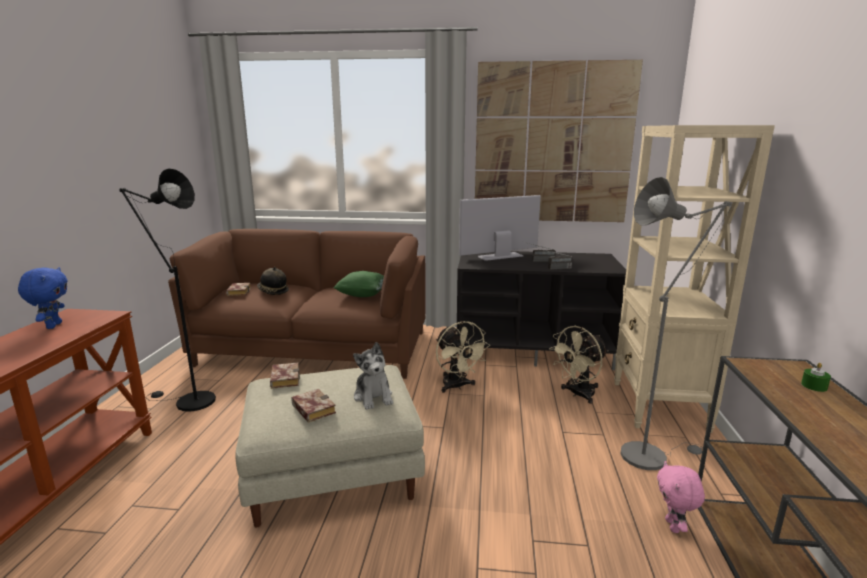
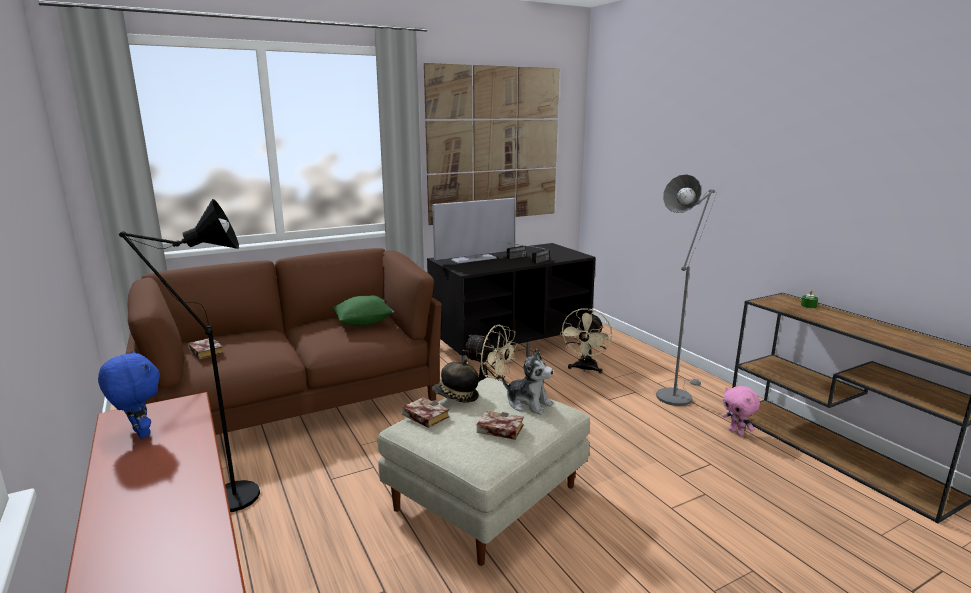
camera: 35 degrees left, 0 degrees up
hat [257,267,289,295] -> hat moved to [432,359,479,403]
television [459,195,541,261] -> television turned 150 degrees counterclockwise [432,198,516,264]
beige bookcase [614,125,775,433] -> none

